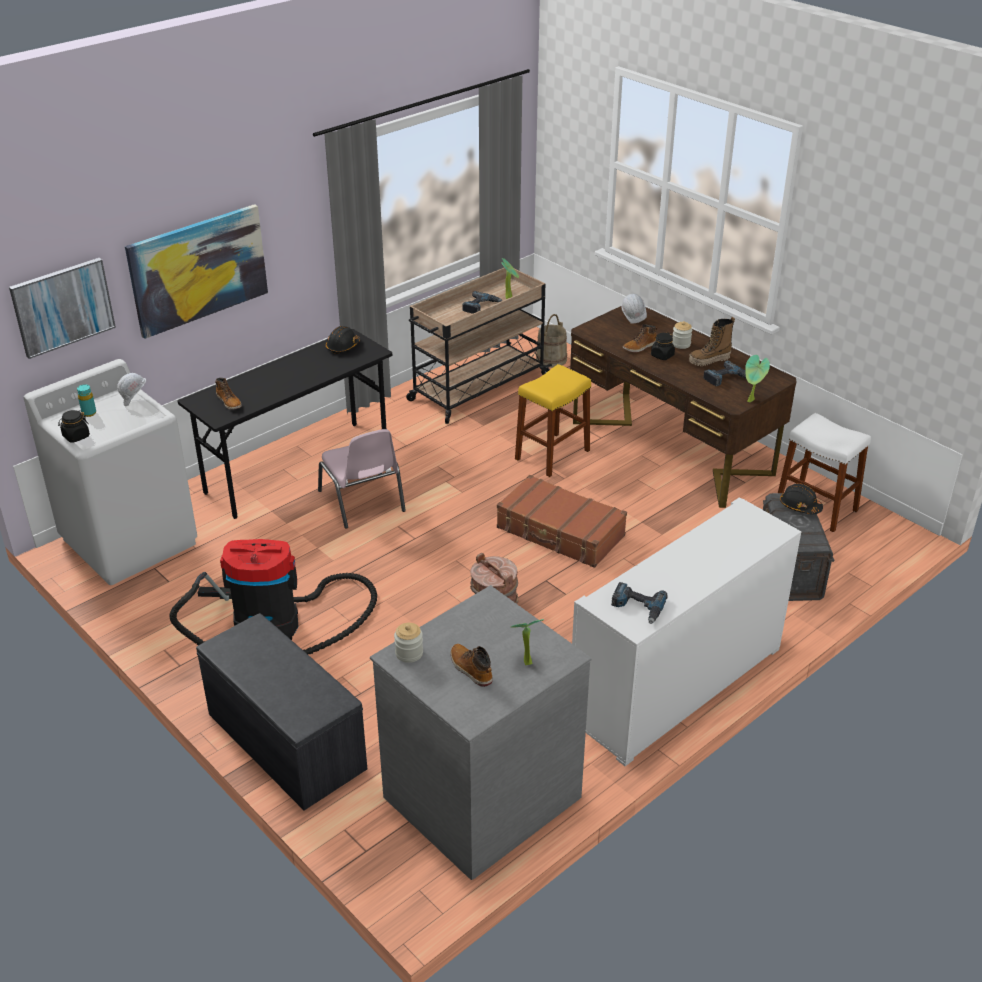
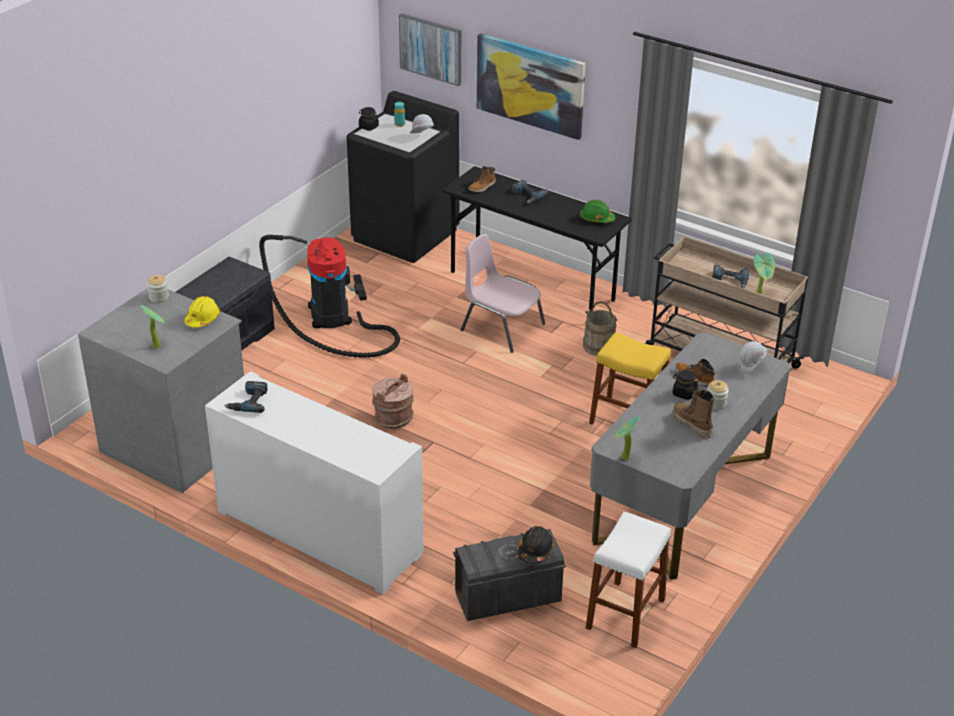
camera: 75 degrees right, 0 degrees up
white washing machine [24,359,197,585] -> black washing machine [347,91,460,263]
pink chair [318,429,406,529] -> pink chair turned 75 degrees clockwise [461,234,545,353]
black hard hat [326,326,361,354] -> green hard hat [580,200,616,223]
boot [450,644,493,687] -> none
brown suitcase [497,475,627,568] -> none
beige bucket [536,314,567,368] -> beige bucket moved to [583,301,618,356]
brown desk [570,306,797,508] -> grey desk [590,333,791,580]
power drill [703,360,746,386] -> power drill moved to [512,180,549,204]
none -> yellow hard hat [184,296,220,328]

